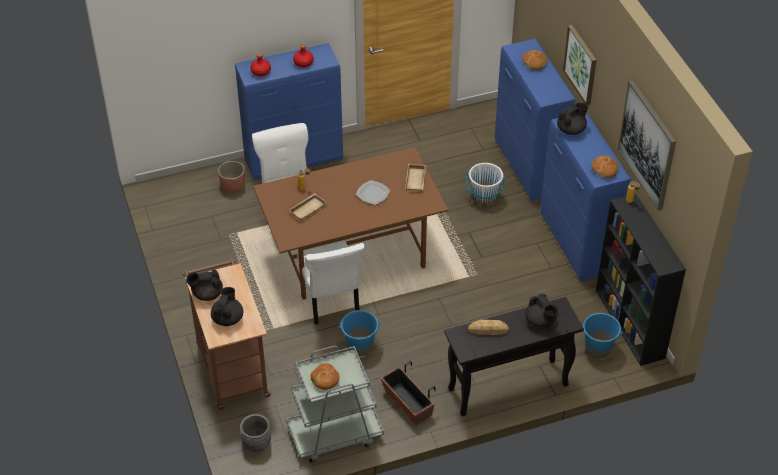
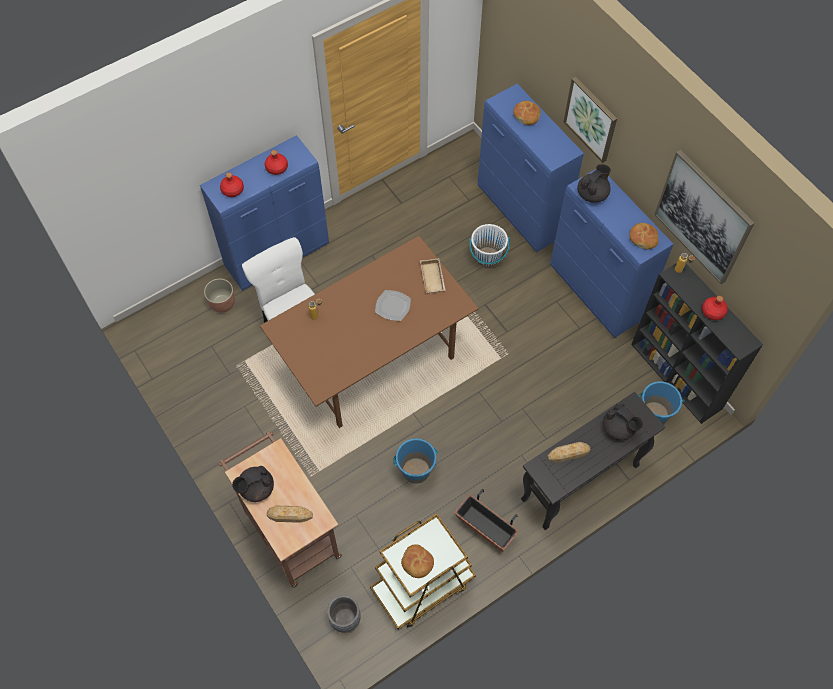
camera: 15 degrees left, 15 degrees up
black teapot [211,287,243,326] -> bread [267,506,313,523]
grey cart [286,346,384,463] -> brown cart [370,513,476,630]
beige tray [289,193,326,221] -> none
white chair [297,241,365,325] -> none
none -> red bottle [702,295,728,320]

